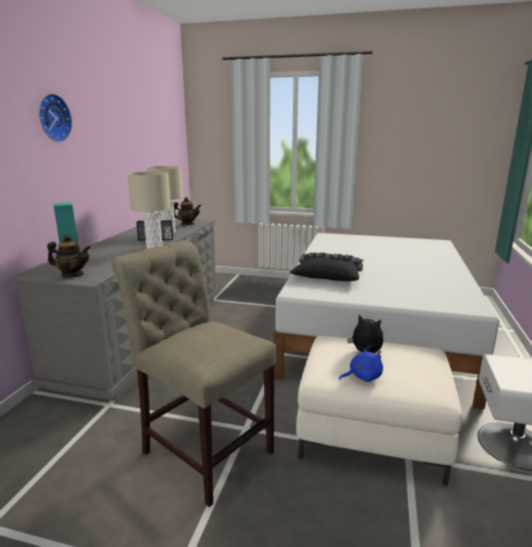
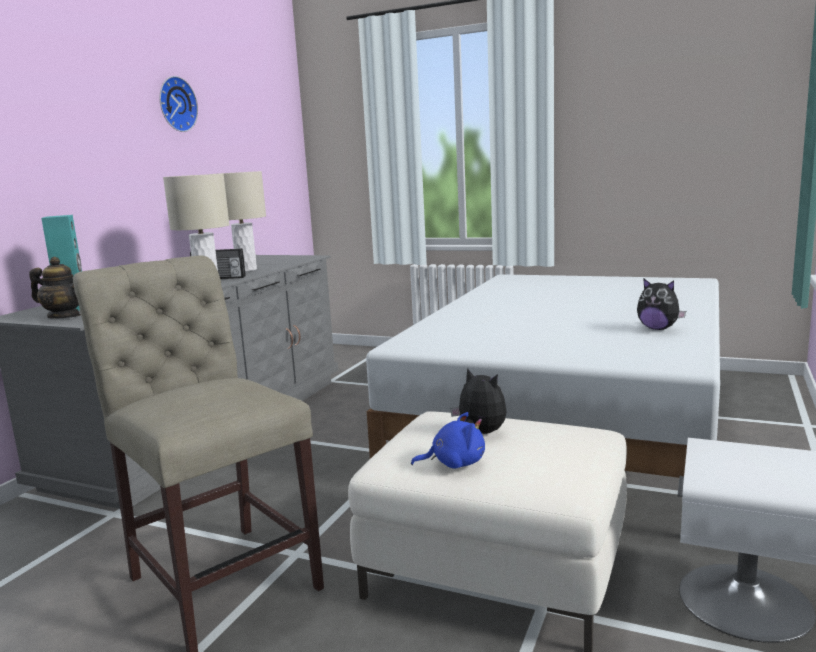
camera: 10 degrees right, 5 degrees down
wall clock [39,93,72,142] -> wall clock moved to [160,76,198,132]
teapot [174,197,201,225] -> none
black pillow [290,252,364,281] -> none
none -> plush toy [637,278,686,330]

